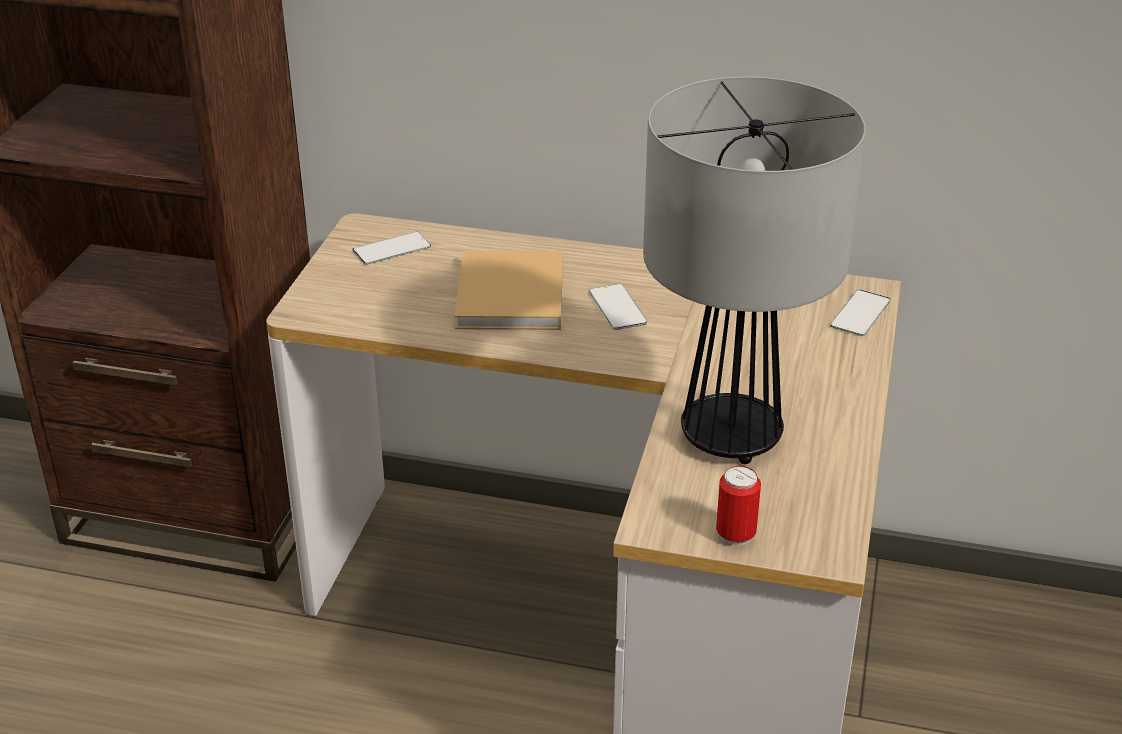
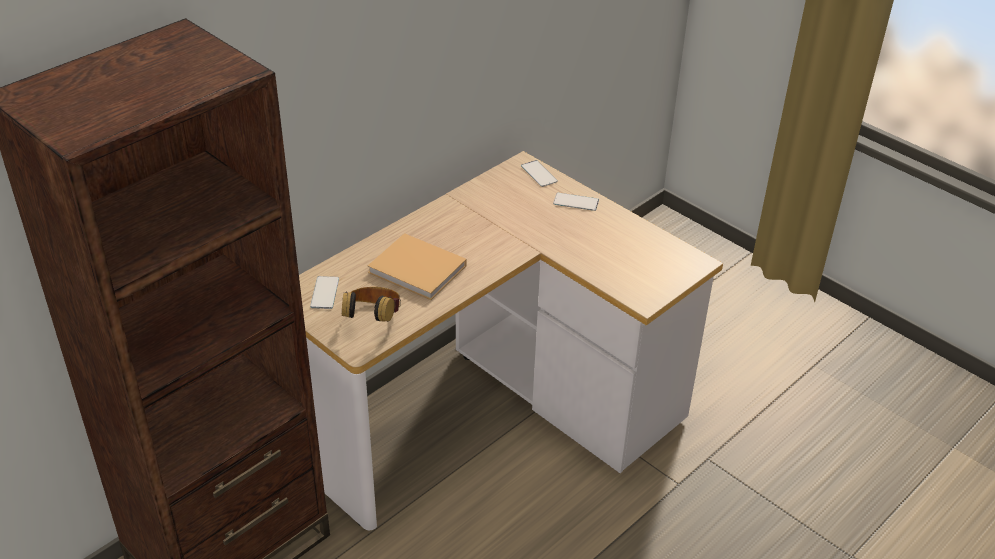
camera: 60 degrees left, 5 degrees up
phone [589,284,647,330] -> phone moved to [553,193,599,211]
table lamp [643,76,866,464] -> none
can [716,466,761,546] -> none
none -> headphones [342,287,401,322]

